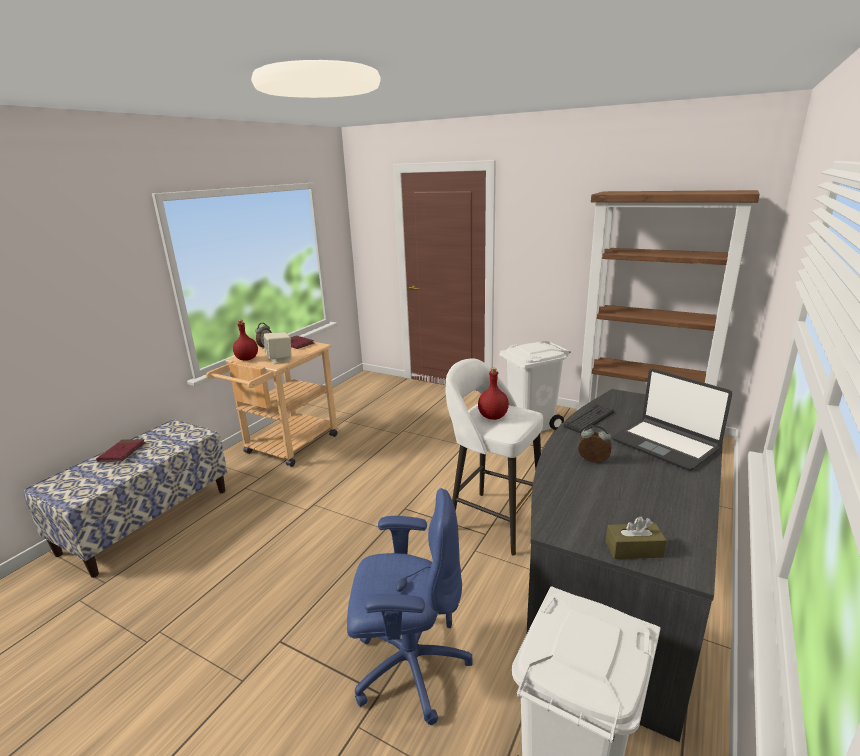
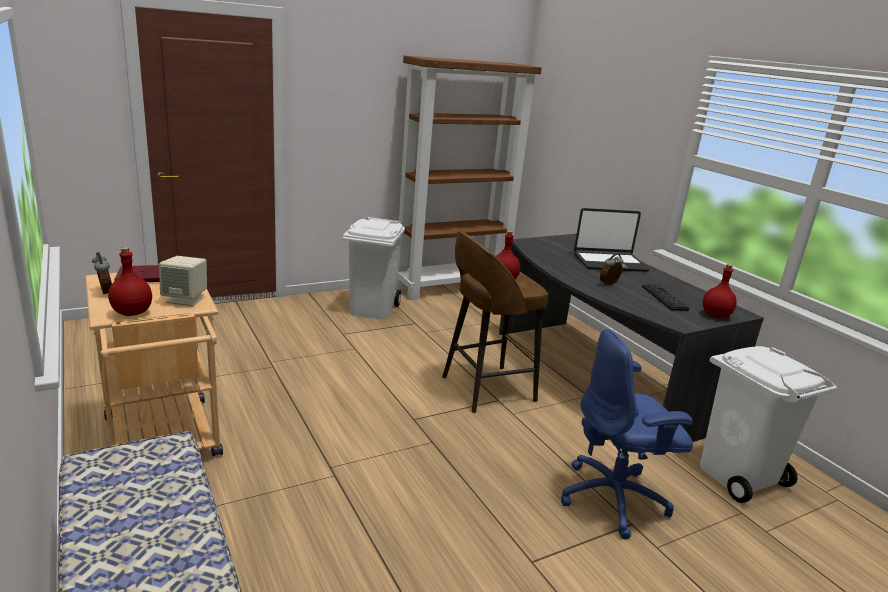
camera: 60 degrees left, 0 degrees up
red book [96,439,146,462] -> none
blue office chair [347,488,473,725] -> blue office chair turned 135 degrees counterclockwise [561,329,693,540]
white stool [446,359,543,556] -> brown stool [442,231,548,413]
keyboard [564,405,614,433] -> keyboard moved to [642,284,689,311]
brown tissue box [606,516,667,559] -> red bottle [703,264,737,319]

